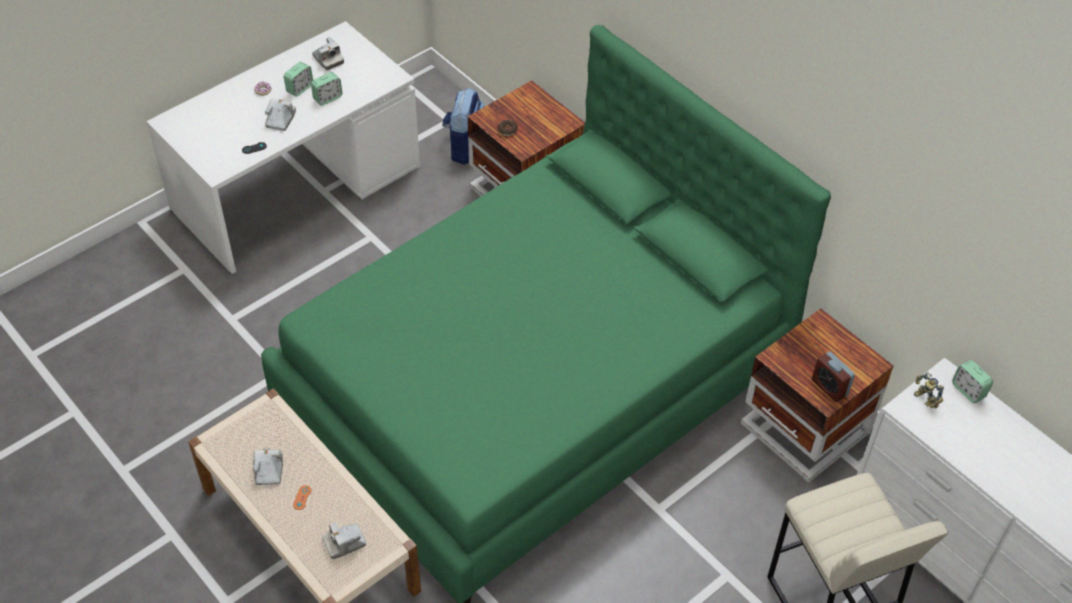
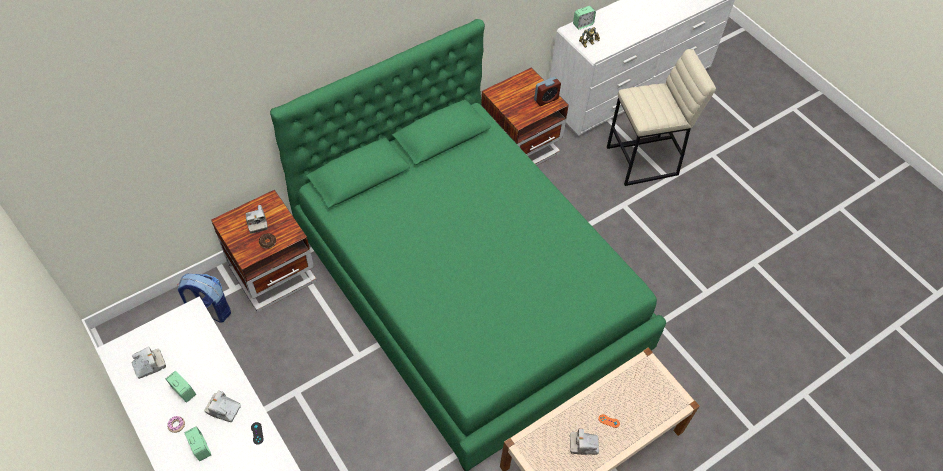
camera: 85 degrees left, 5 degrees up
alarm clock [311,72,343,106] -> alarm clock moved to [185,426,211,461]
camera [322,522,366,559] -> camera moved to [246,205,268,234]

